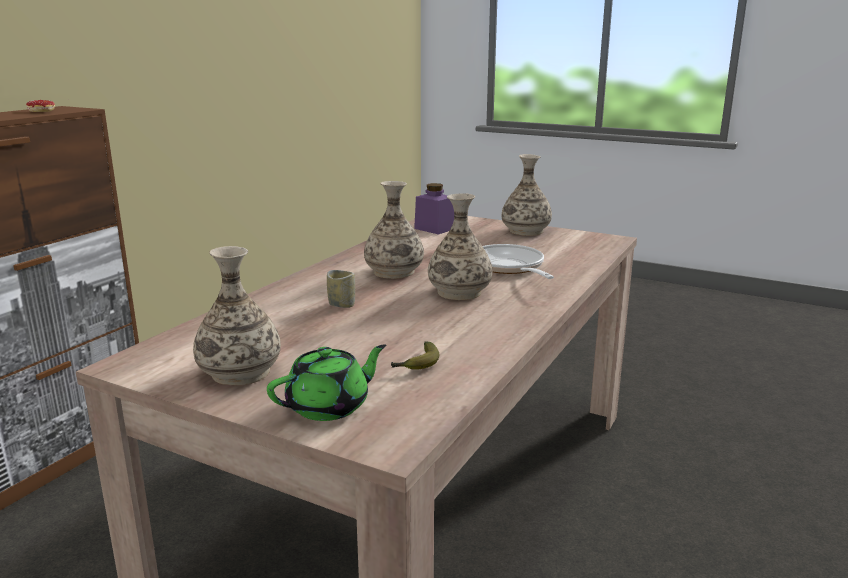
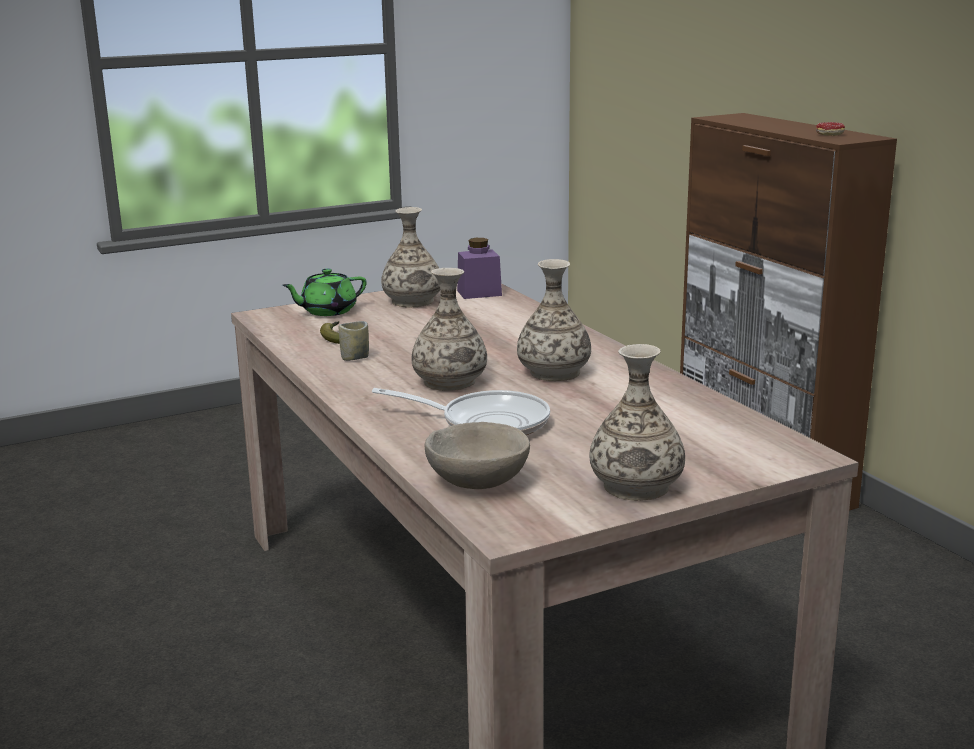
camera: 125 degrees right, 0 degrees up
green teapot [267,344,386,421] -> green teapot turned 60 degrees clockwise [282,268,366,316]
cup [327,270,355,308] -> cup moved to [339,321,369,361]
purple jar [414,183,454,235] -> purple jar moved to [457,238,502,299]
none -> beige bowl [424,422,530,489]

